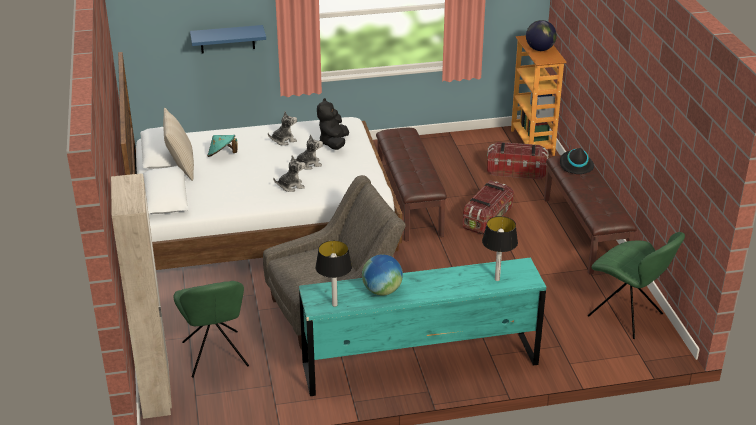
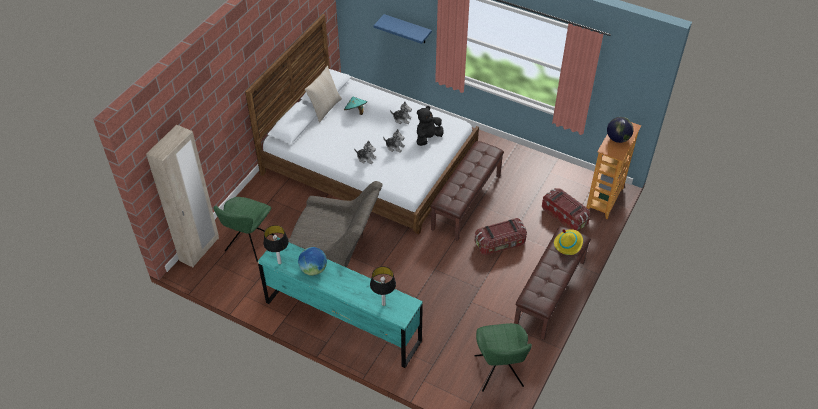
camera: 40 degrees right, 15 degrees up
black hat [560,148,594,174] -> yellow hat [554,229,583,255]

